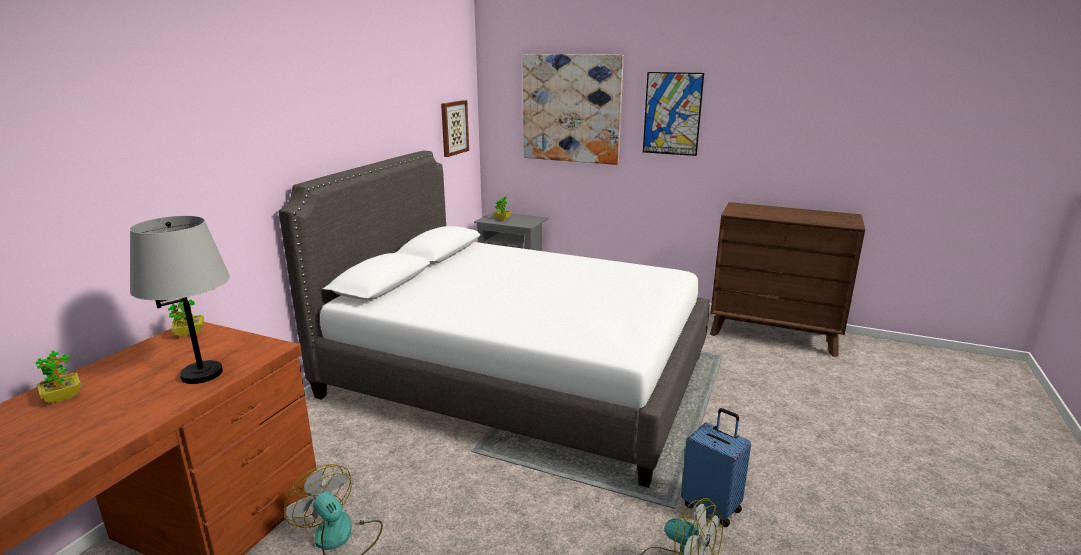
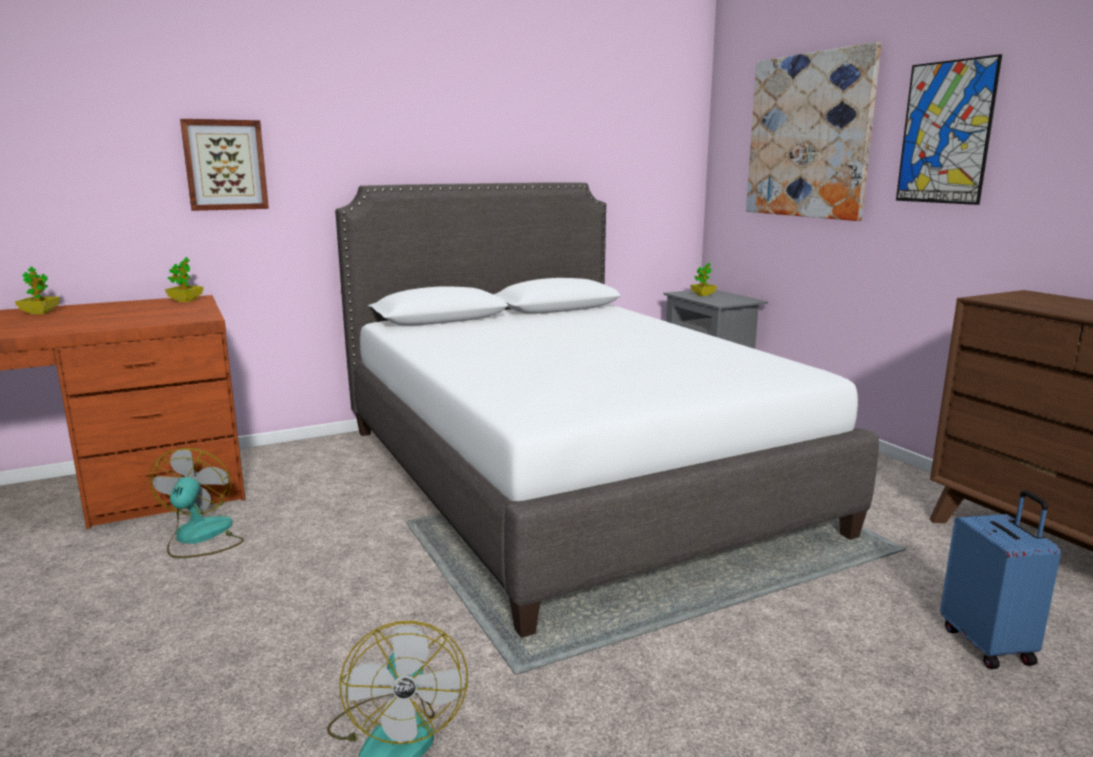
camera: 40 degrees right, 5 degrees down
grey table lamp [130,216,230,384] -> none
picture [441,100,469,157] -> picture moved to [180,119,269,211]
blue suitcase [681,408,751,527] -> blue suitcase moved to [940,490,1061,669]

